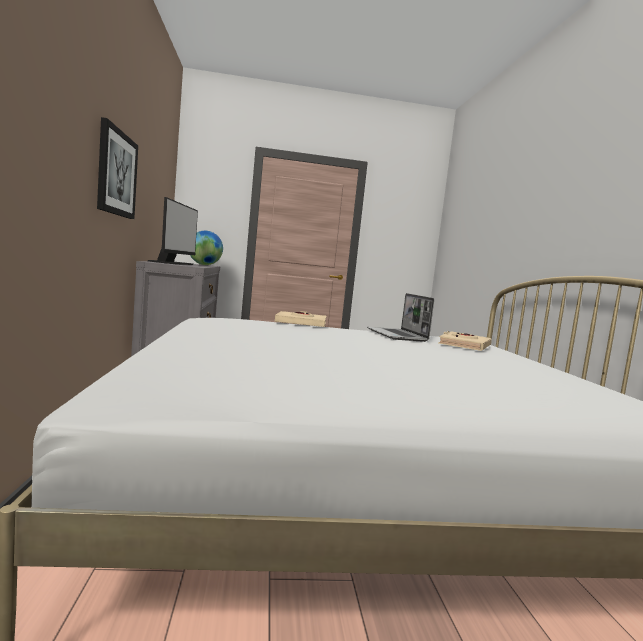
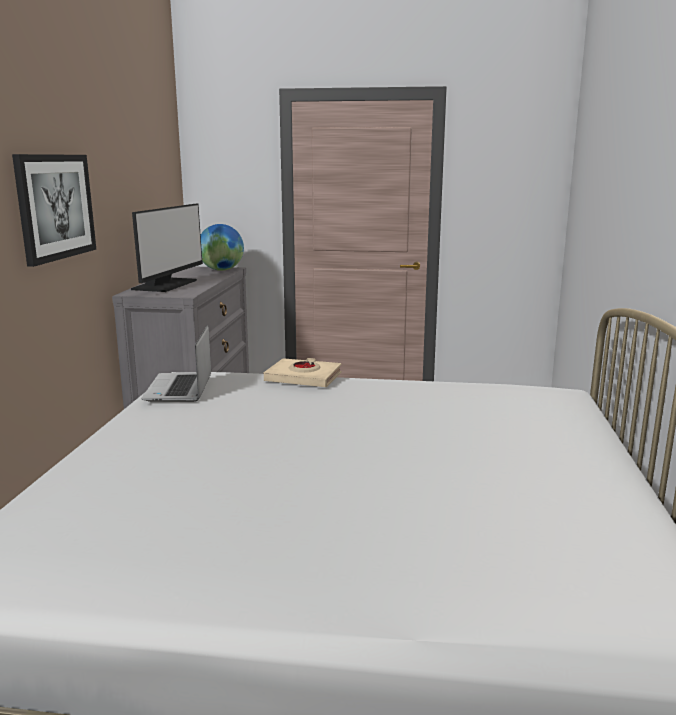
camera: 15 degrees right, 10 degrees up
laptop [367,293,434,342] -> laptop moved to [141,325,211,402]
beige book [438,331,492,351] -> none

